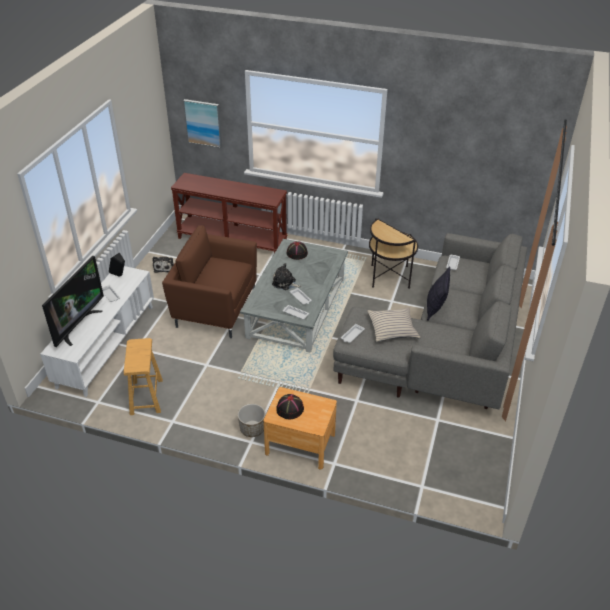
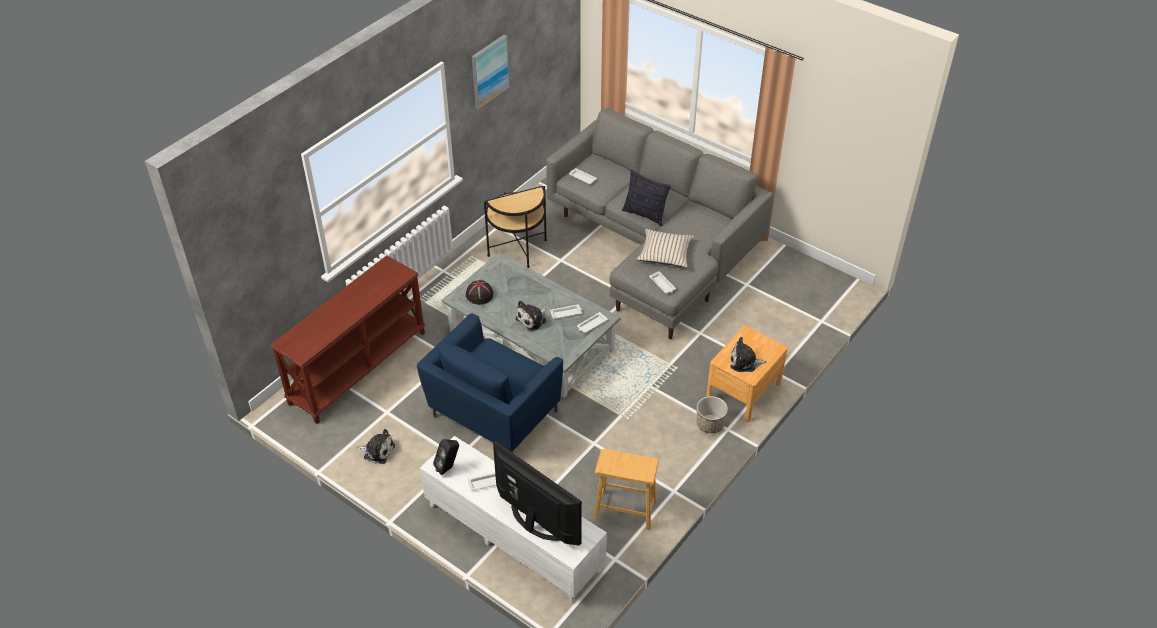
camera: 70 degrees left, 5 degrees up
brown armchair [162,225,257,338] -> blue armchair [417,313,563,453]
picture [183,99,222,148] -> picture moved to [472,35,510,109]
black hat [276,394,304,419] -> plush toy [730,337,767,372]

